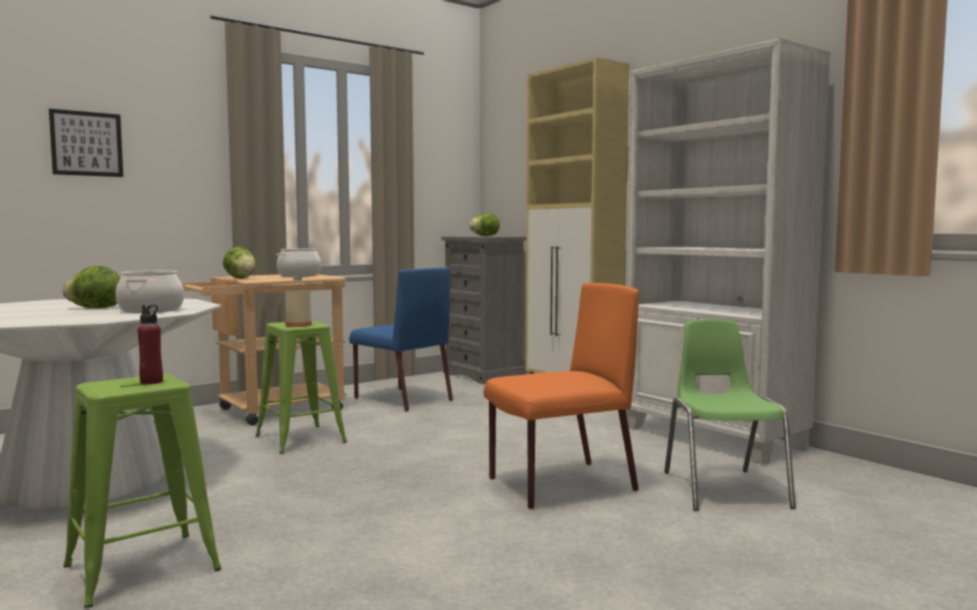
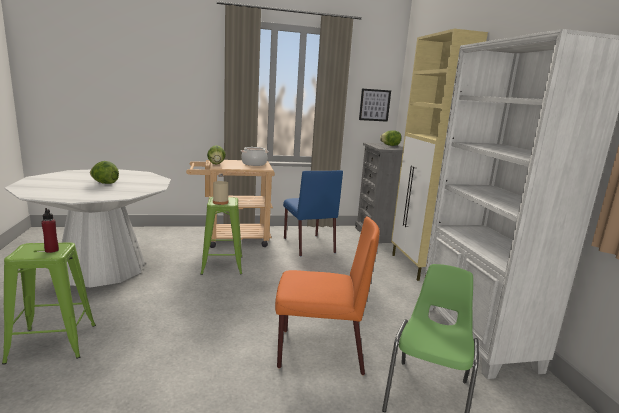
camera: 25 degrees right, 10 degrees up
picture [49,109,123,177] -> picture moved to [359,89,391,122]
cooking pot [116,270,184,313] -> none

